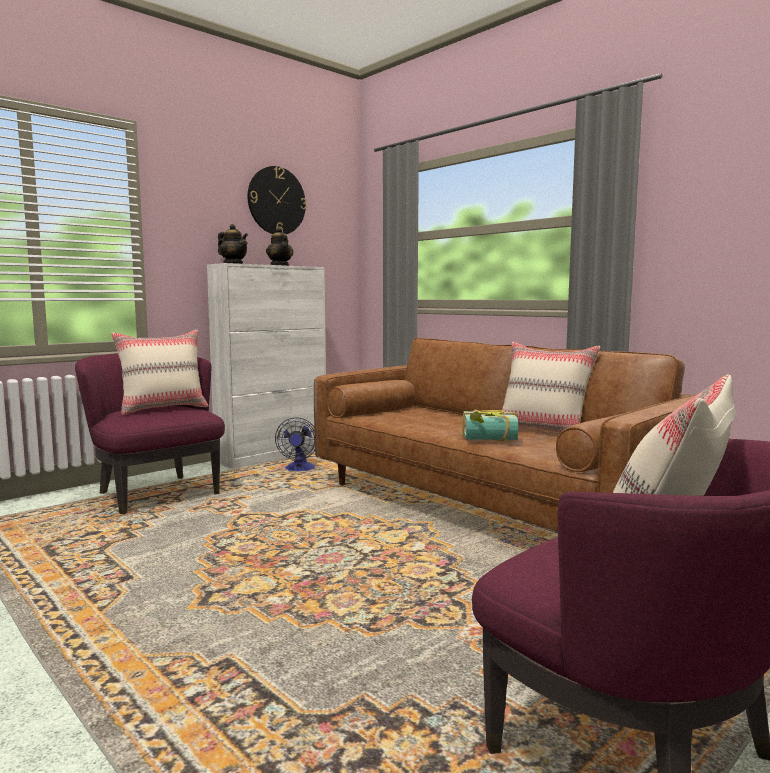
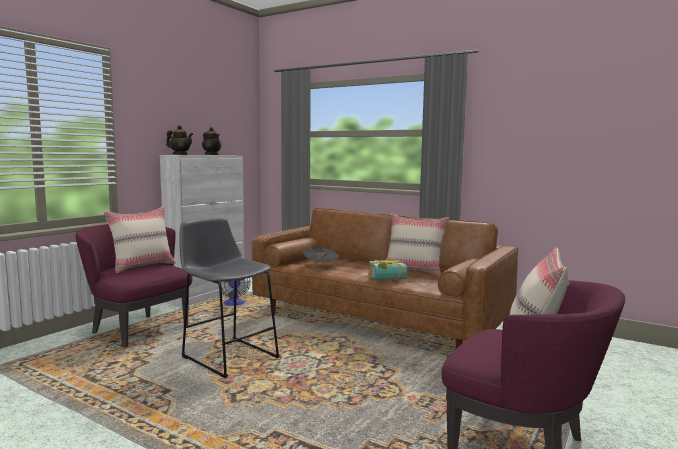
camera: 15 degrees left, 0 degrees up
wall clock [248,166,307,234] -> none
none -> grey stool [180,217,280,378]
none -> newspaper [301,247,340,262]

